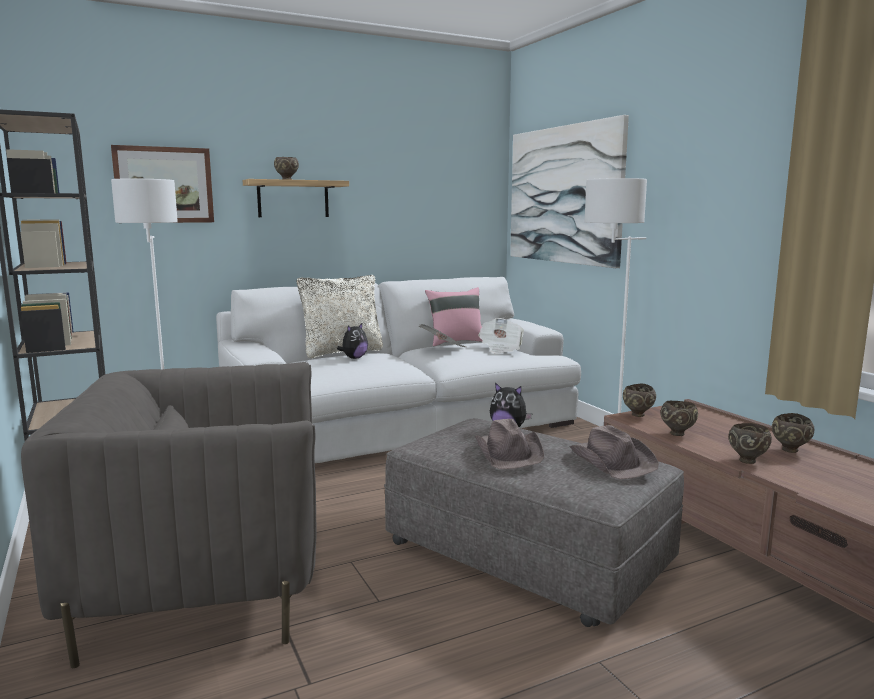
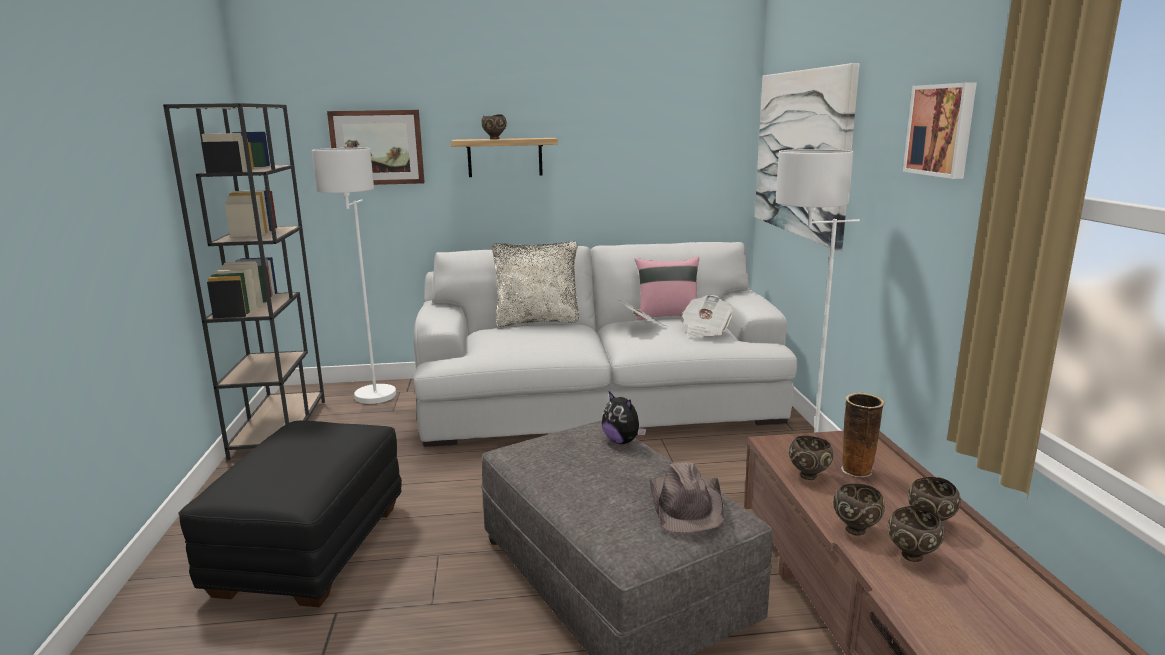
camera: 20 degrees right, 5 degrees up
grey armchair [21,362,317,668] -> black ottoman [179,421,402,607]
plush toy [337,322,368,359] -> none
brown hat [475,419,545,469] -> none
brown bowl [623,384,656,417] -> brown bowl moved to [888,506,944,562]
none -> vase [841,392,884,478]
none -> picture [903,82,977,179]

